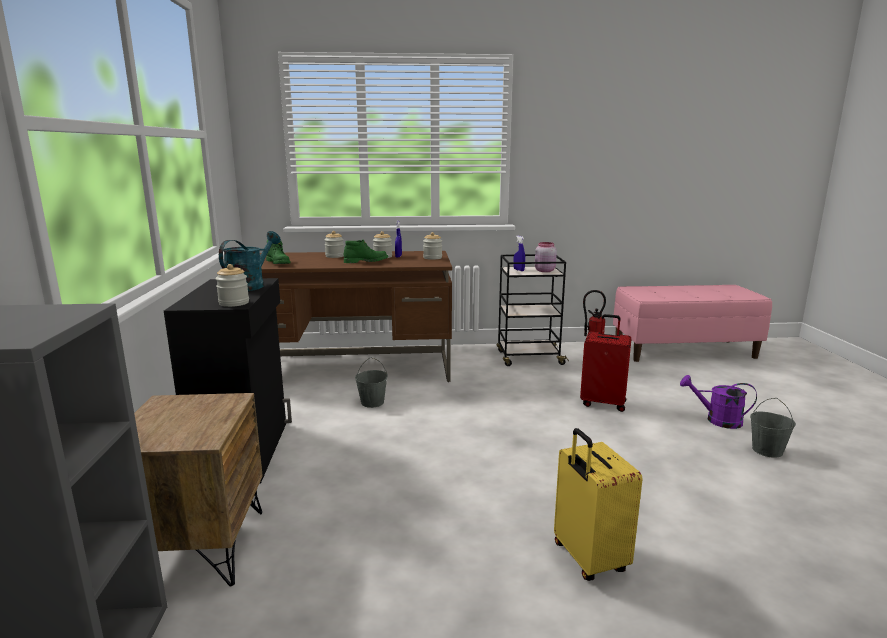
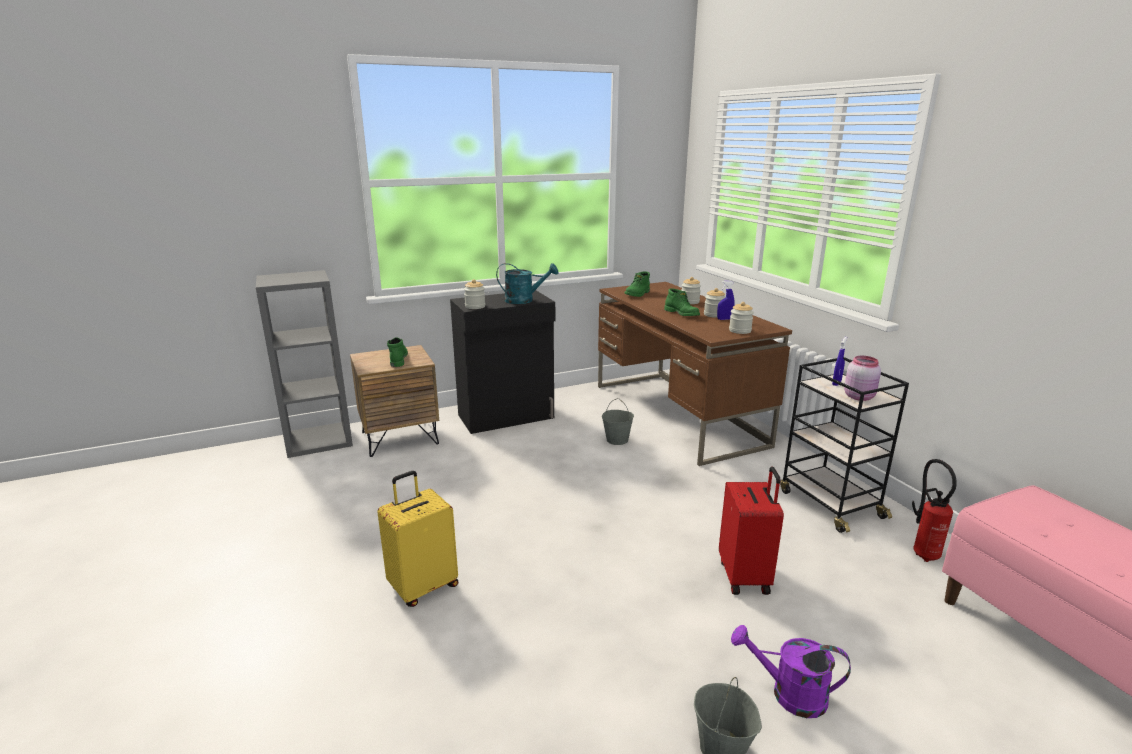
camera: 70 degrees right, 5 degrees up
purple watering can [680,375,757,429] -> purple watering can turned 75 degrees counterclockwise [731,625,851,718]
none -> green boot [387,337,408,367]

